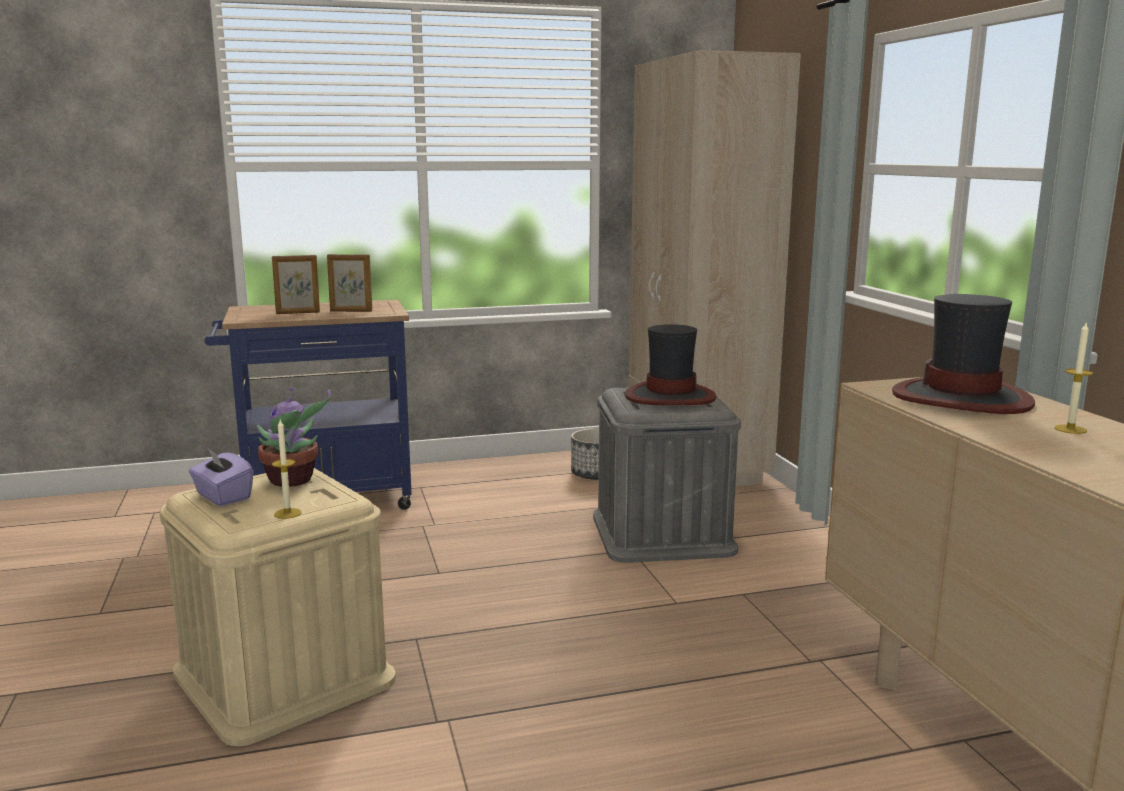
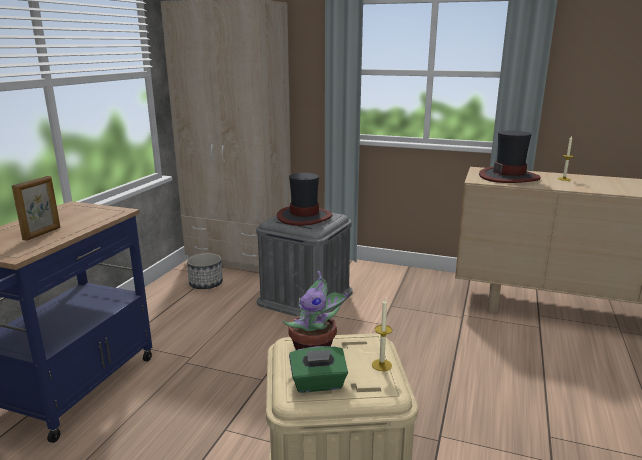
camera: 55 degrees left, 5 degrees up
purple tissue box [189,448,254,506] -> green tissue box [289,346,348,393]
picture frame [327,254,372,312] -> none

